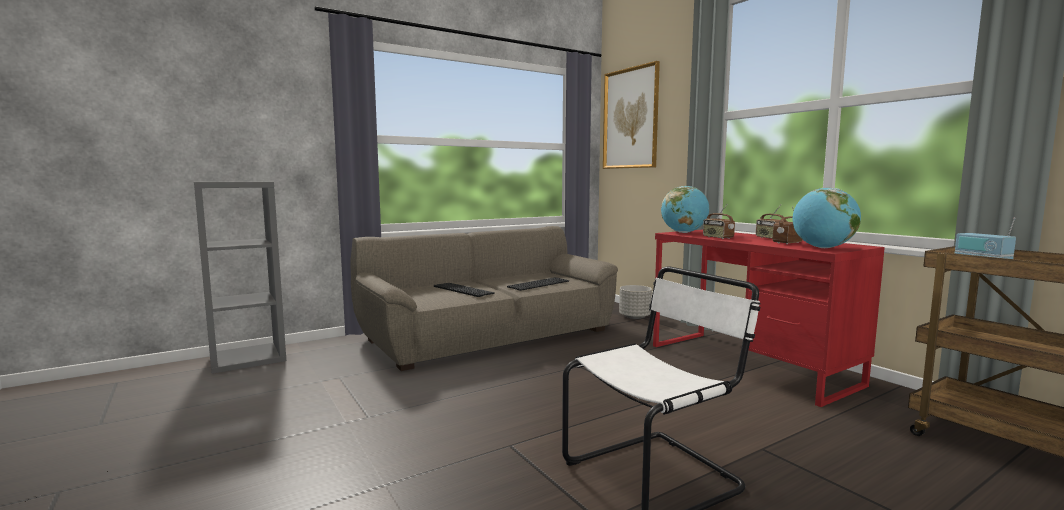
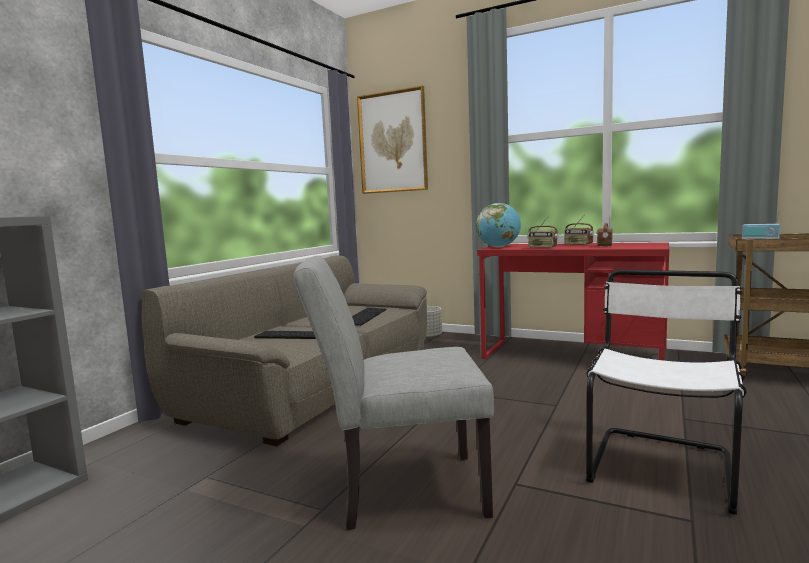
camera: 30 degrees left, 0 degrees up
globe [792,188,861,248] -> none
none -> grey chair [293,256,494,530]

